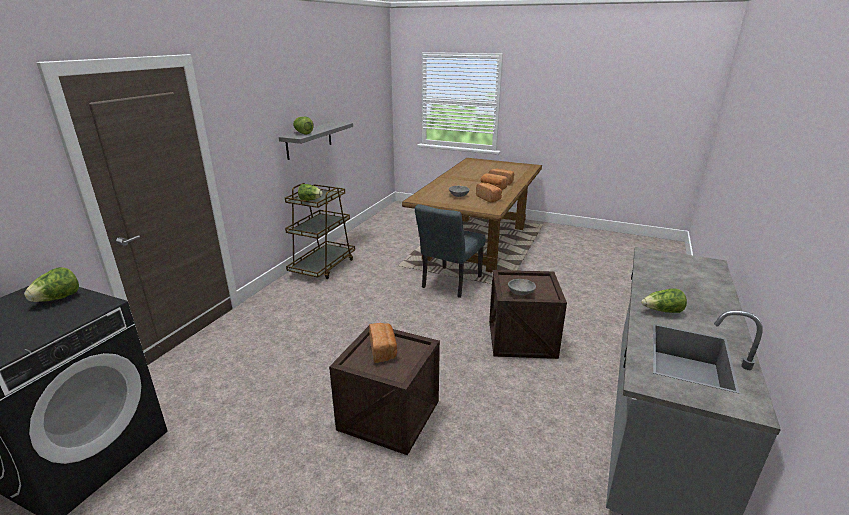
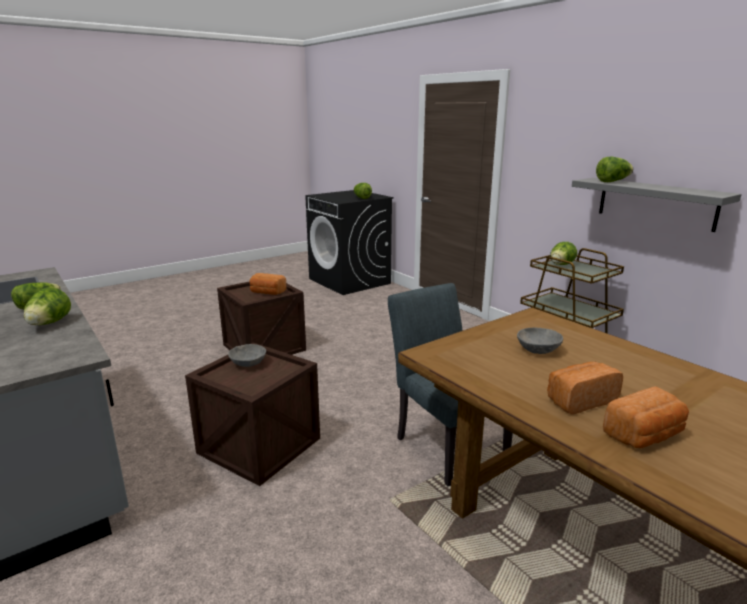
camera: 120 degrees right, 5 degrees down
bread [476,183,502,203] -> none
none -> lettuce [24,288,71,325]

